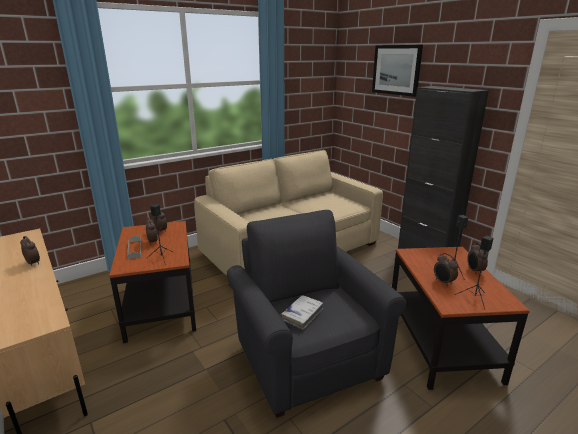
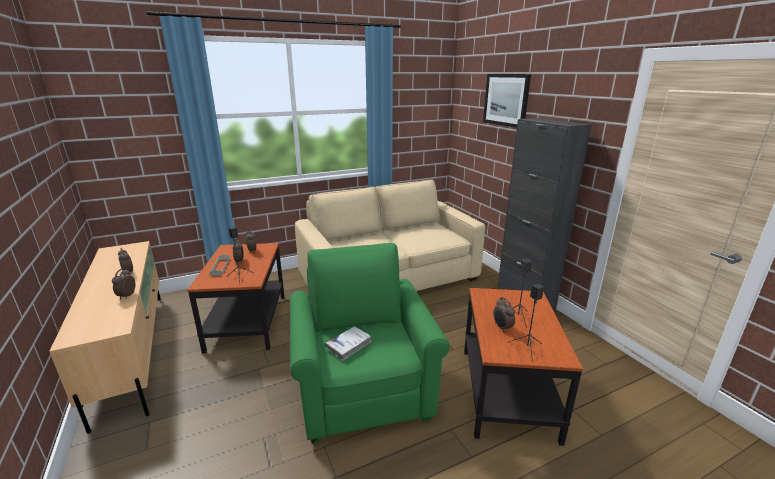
camera: 10 degrees right, 0 degrees up
grey armchair [227,210,406,418] -> green armchair [290,243,450,444]
alarm clock [467,243,488,273] -> alarm clock moved to [112,268,136,300]

